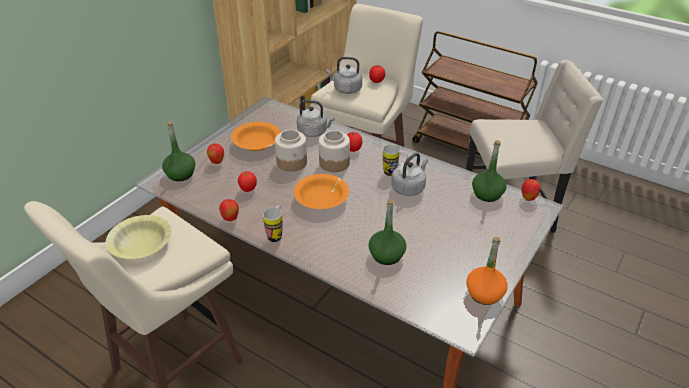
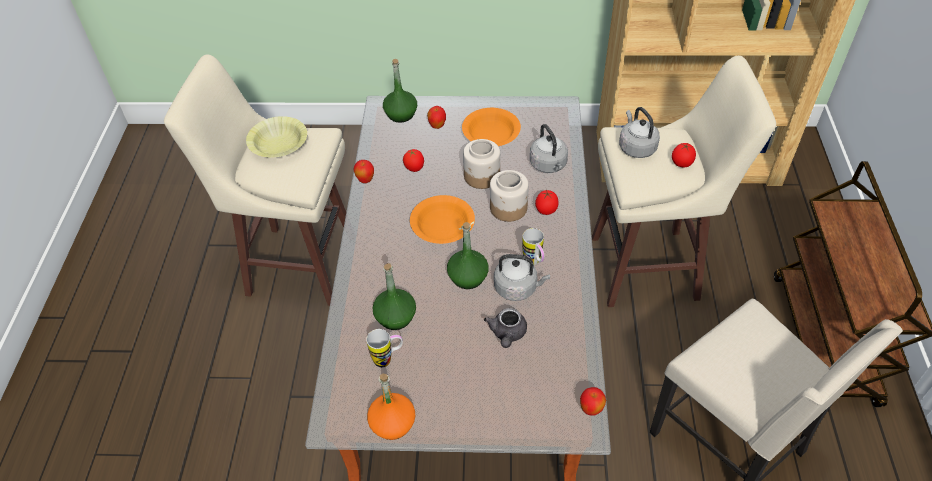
camera: 60 degrees right, 10 degrees up
mug [263,206,283,242] -> mug moved to [366,329,403,368]
green bottle [472,140,507,202] -> green bottle moved to [447,222,489,289]
none -> grey teapot [484,308,527,348]

